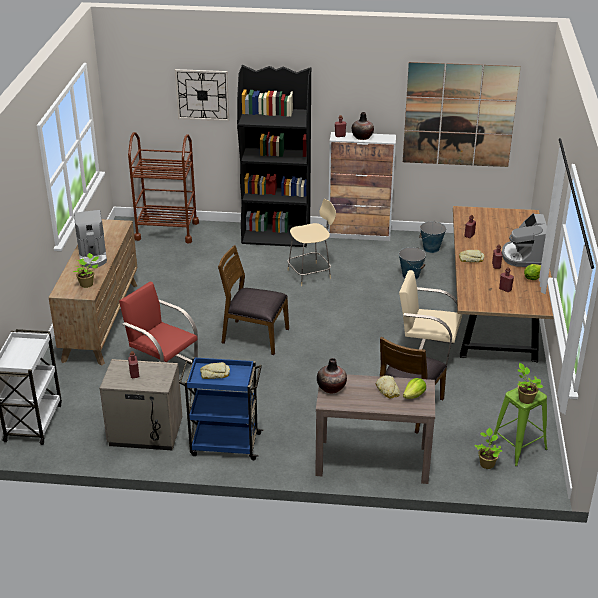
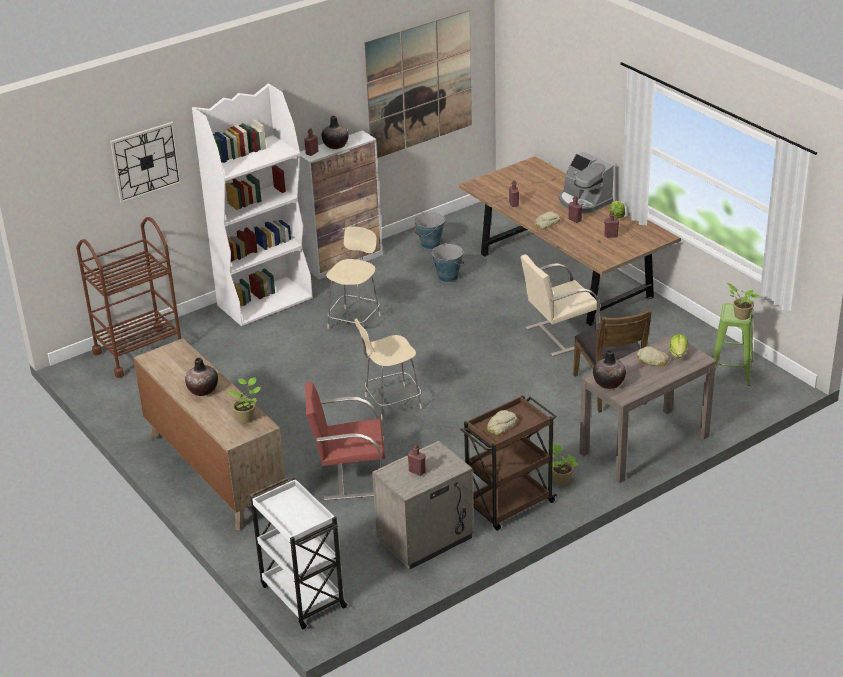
camera: 40 degrees left, 0 degrees up
coffee machine [74,210,107,268] -> vase [185,358,218,396]
blue cart [179,357,263,460] -> brown cart [460,395,557,531]
brown chair [218,245,289,355] -> beige stool [355,318,422,420]
black bookcase [237,65,311,247] -> white bookcase [192,83,313,326]
potted plant [474,428,502,469] -> potted plant moved to [552,442,579,485]

